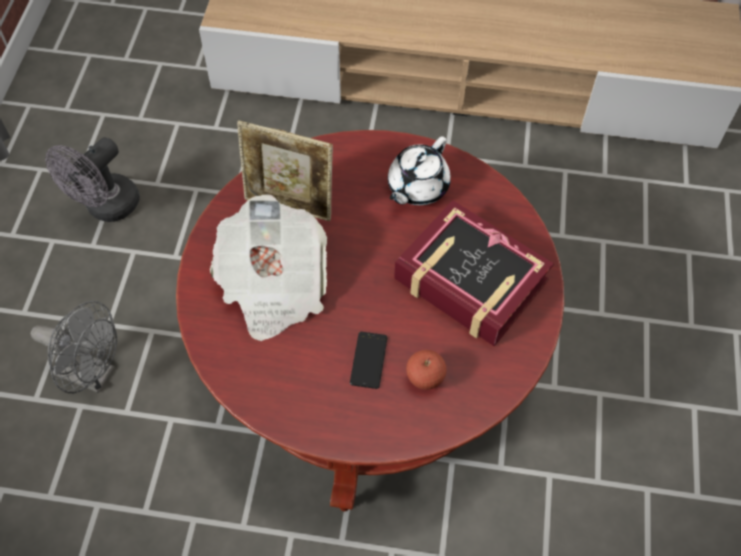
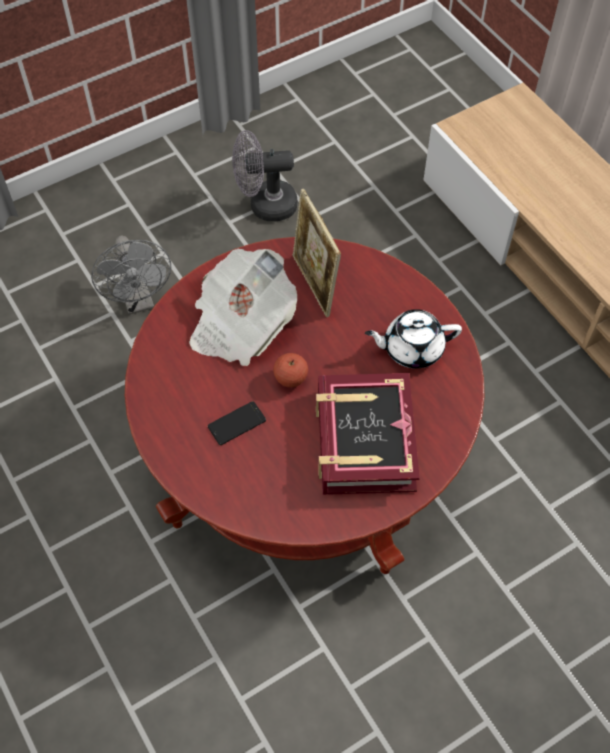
camera: 50 degrees right, 0 degrees up
apple [406,350,447,390] -> apple moved to [273,353,308,388]

